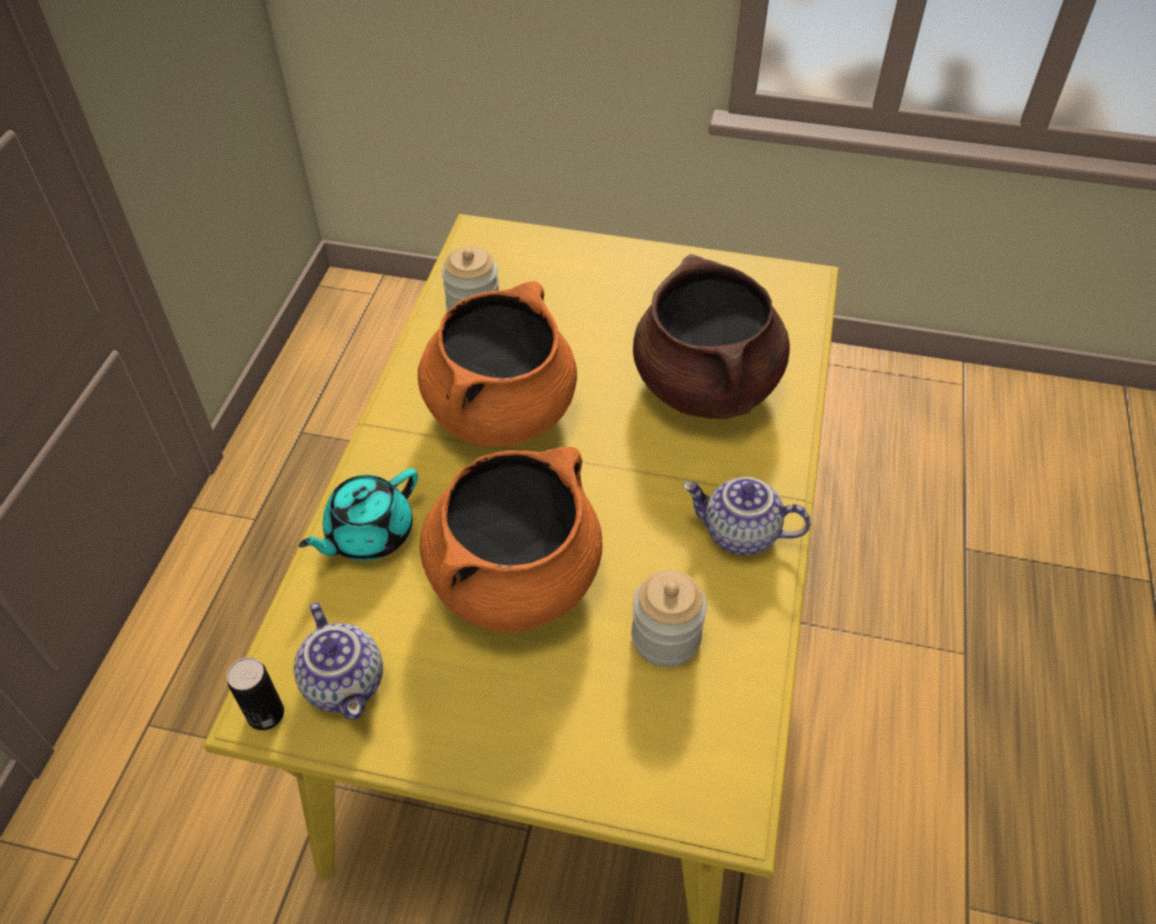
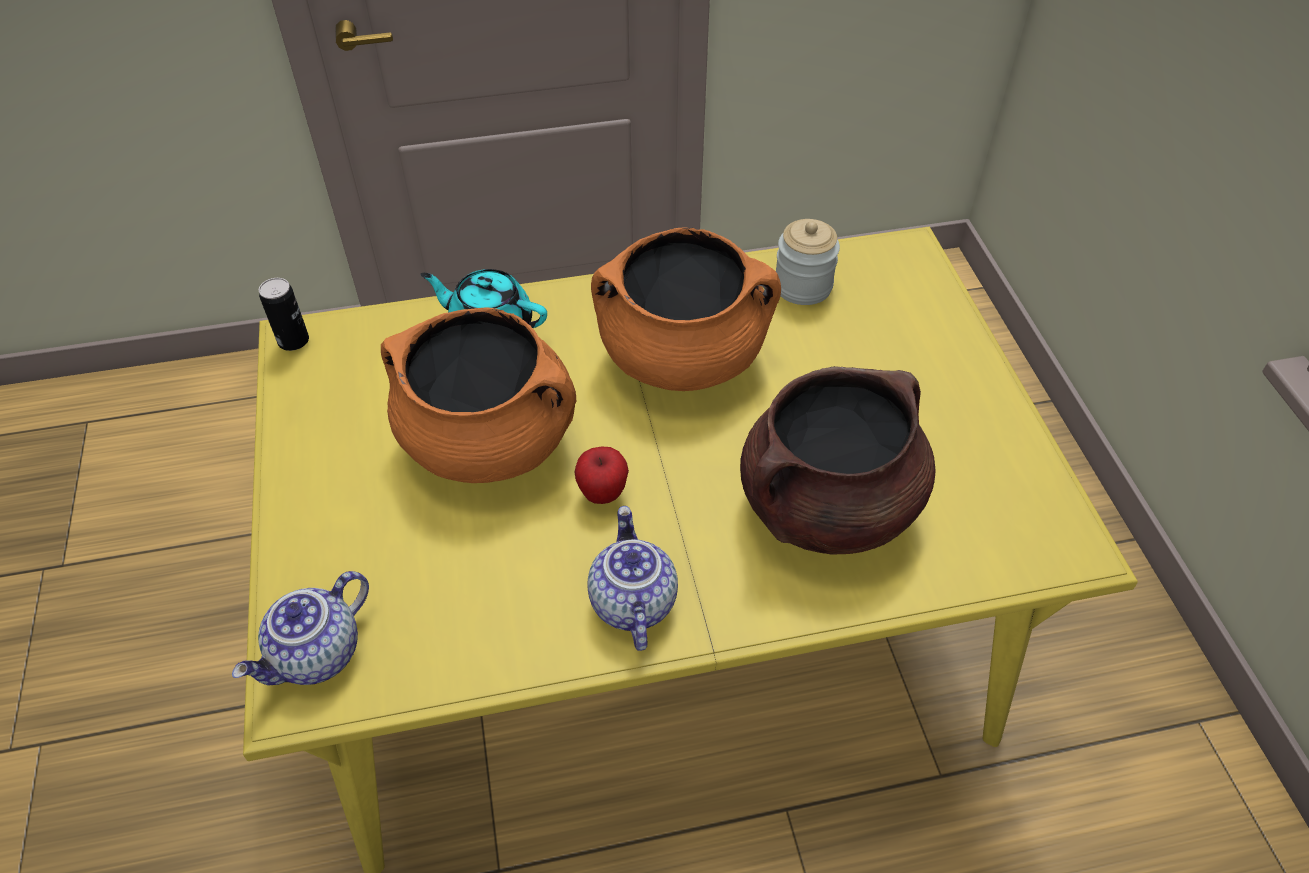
camera: 65 degrees right, 0 degrees up
teapot [294,602,383,720] -> teapot moved to [232,571,369,686]
jar [631,570,707,667] -> none
none -> apple [574,446,629,504]

